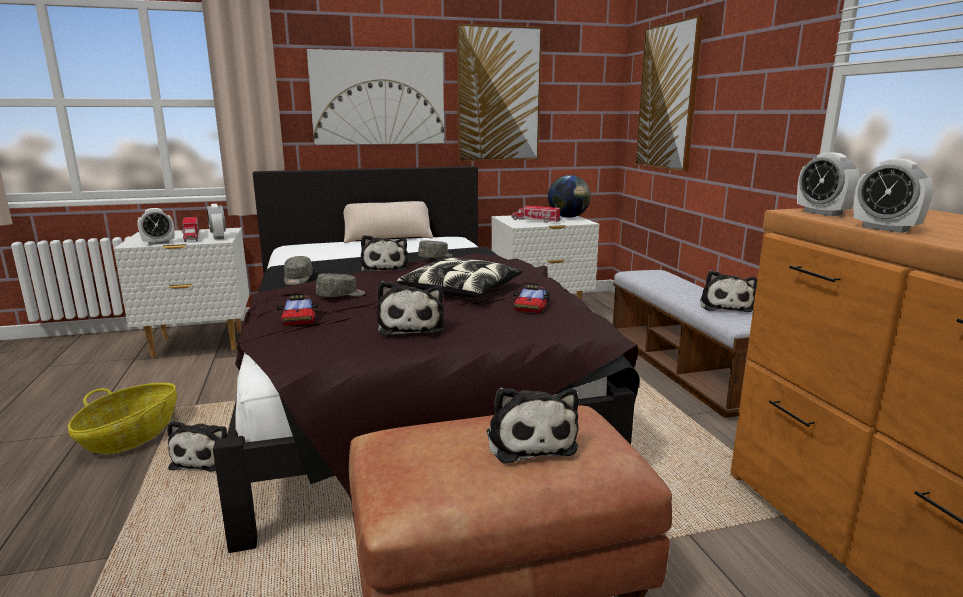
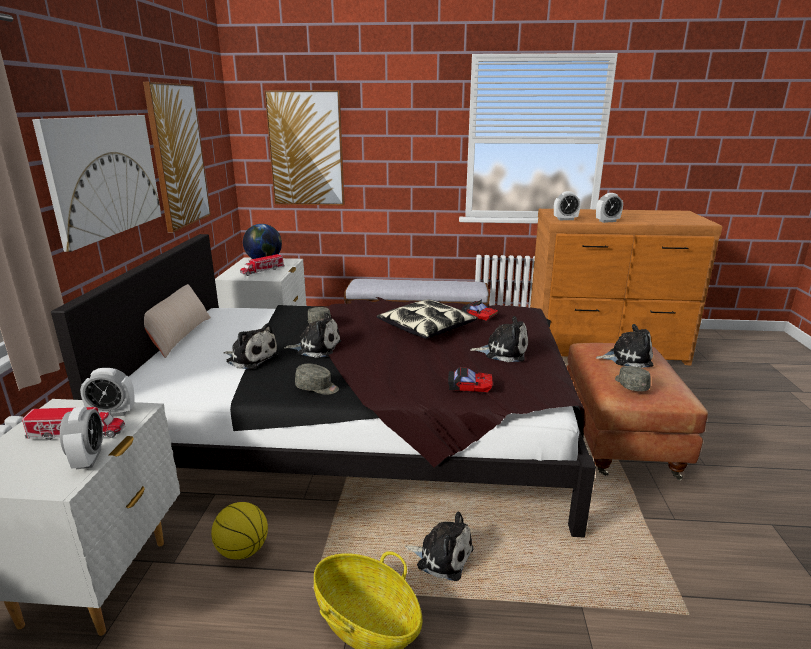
camera: 70 degrees left, 5 degrees up
grey cap [316,273,365,297] -> grey cap moved to [615,366,651,391]
plush toy [700,270,757,312] -> plush toy moved to [223,323,279,369]
none -> basketball [211,502,268,560]

